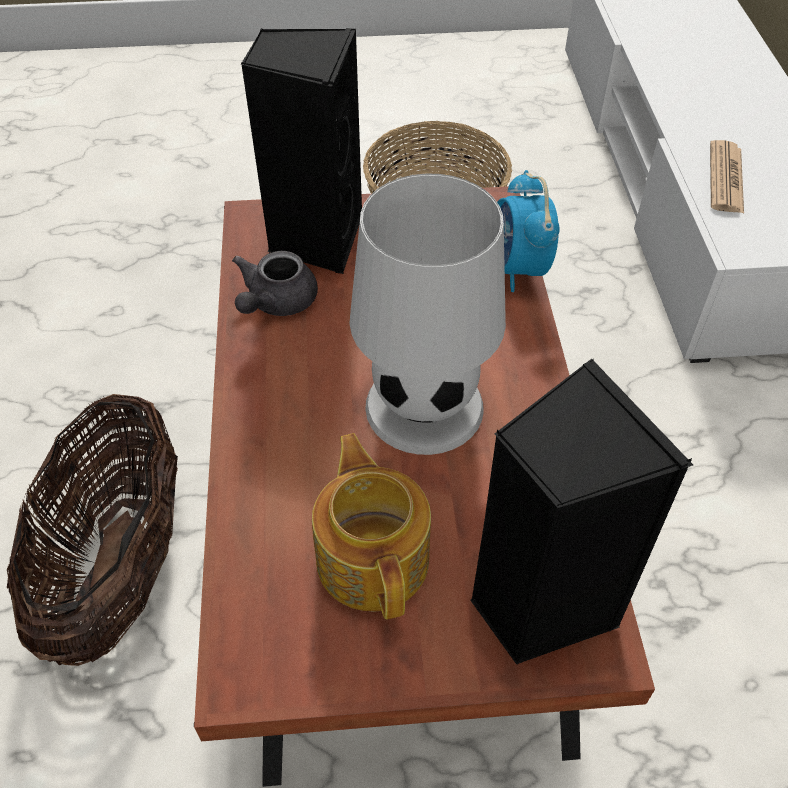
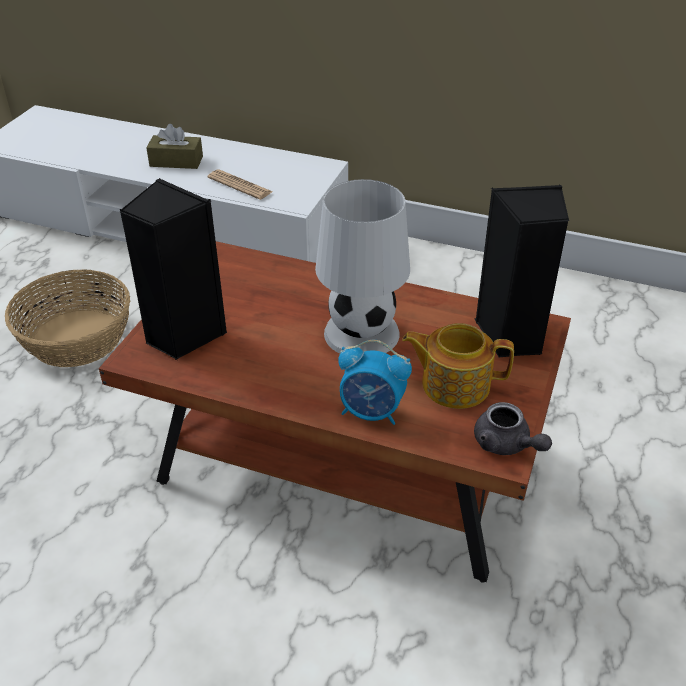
camera: 65 degrees left, 10 degrees down
basket [7,394,178,666] -> none
grey teapot [232,251,318,316] -> grey teapot moved to [474,402,552,455]
alarm clock [497,170,560,292] -> alarm clock moved to [338,340,412,425]
none -> brown tissue box [146,124,203,169]

